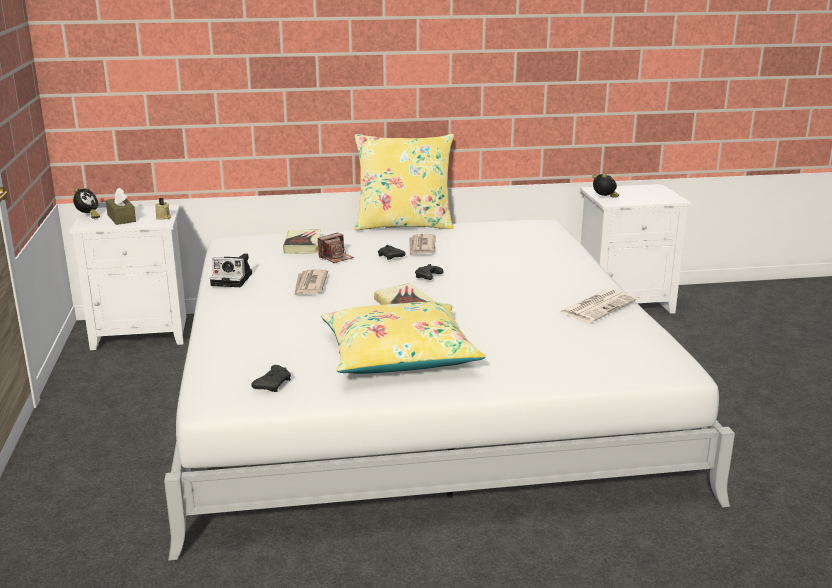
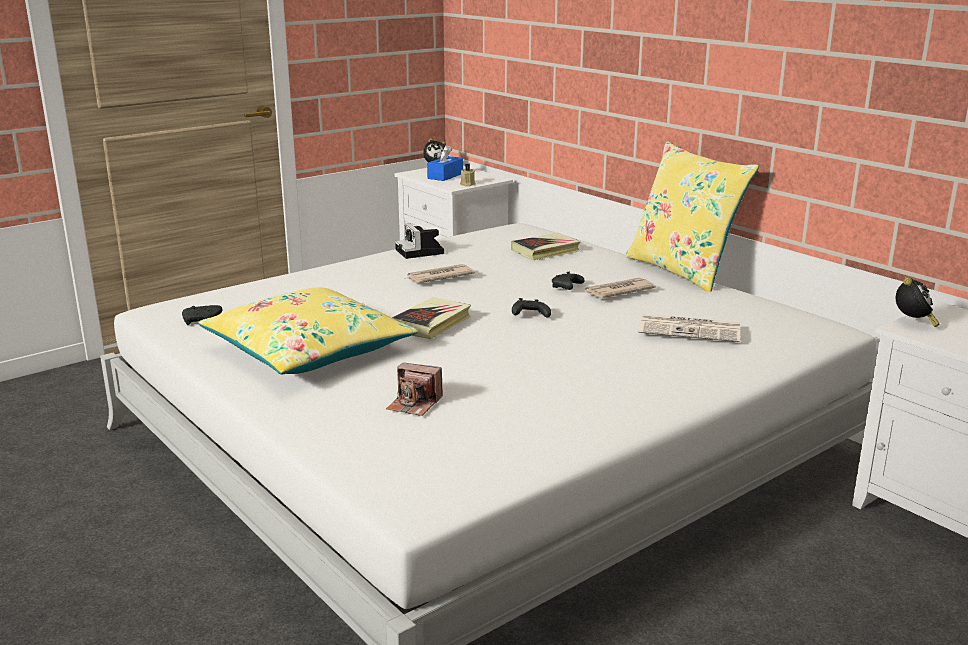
camera: 60 degrees right, 0 degrees up
brown tissue box [106,188,136,225] -> blue tissue box [427,145,463,181]
camera [318,232,354,263] -> camera moved to [386,363,443,416]
newspaper [558,289,637,323] -> newspaper moved to [639,314,740,342]

